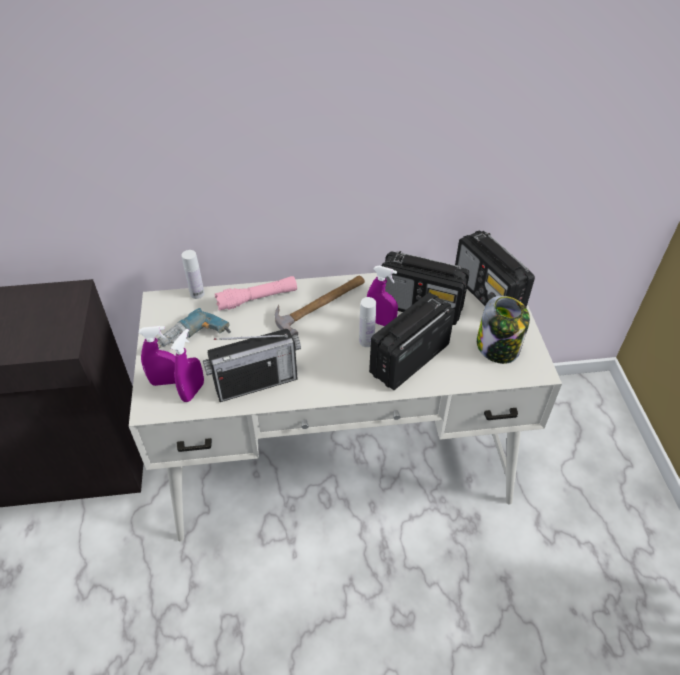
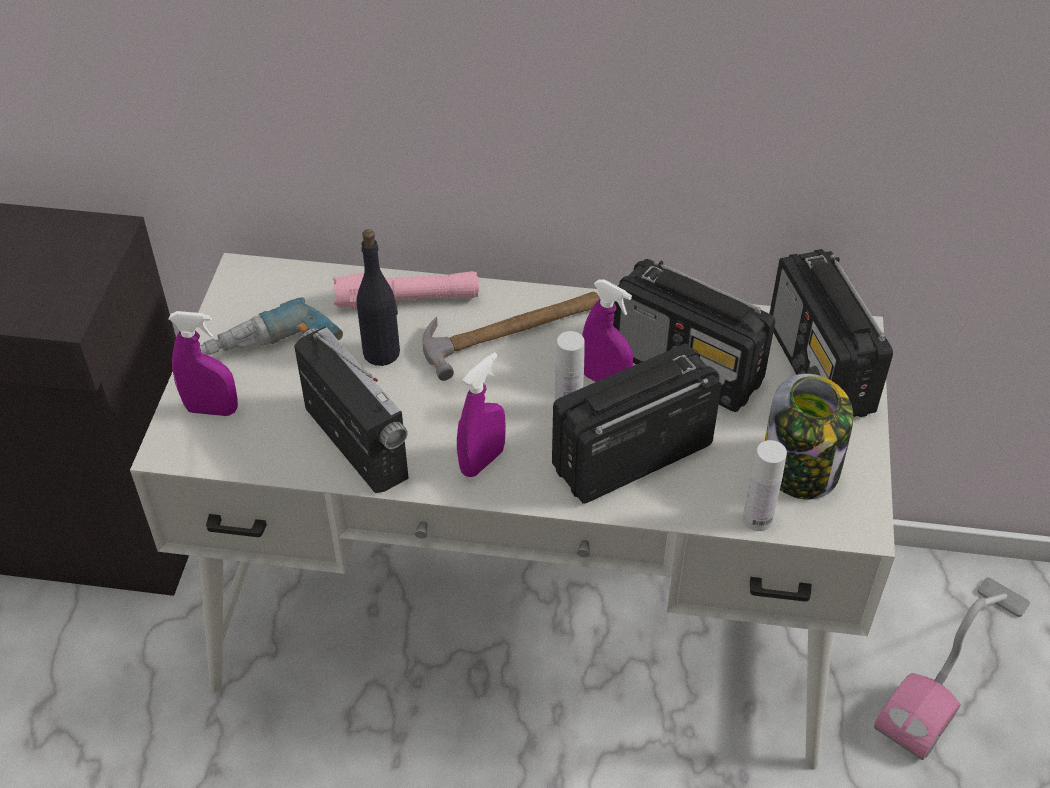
camera: 15 degrees right, 0 degrees up
purple spray bottle [171,329,204,402] -> purple spray bottle moved to [457,352,506,477]
white bottle [182,250,205,299] -> white bottle moved to [743,440,787,531]
radio [203,329,301,402] -> radio turned 120 degrees counterclockwise [294,326,409,493]
none -> black bottle [357,229,400,366]
none -> vacuum cleaner [874,577,1030,760]

